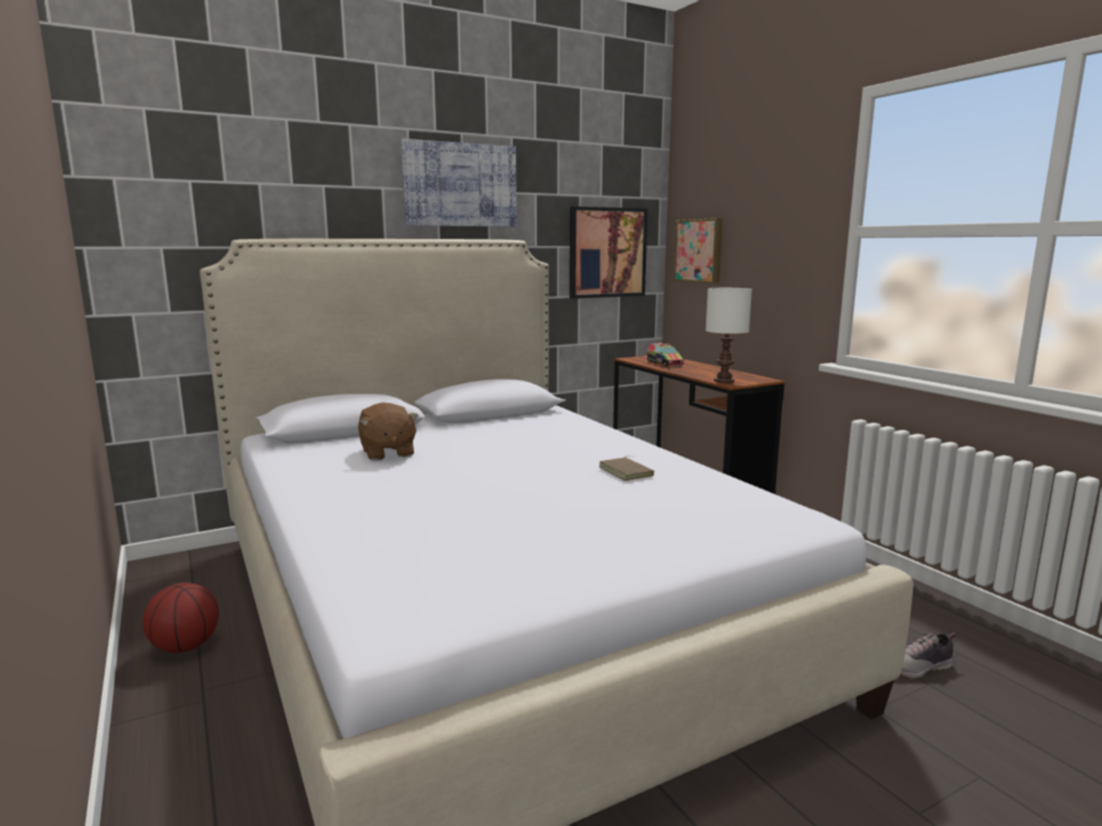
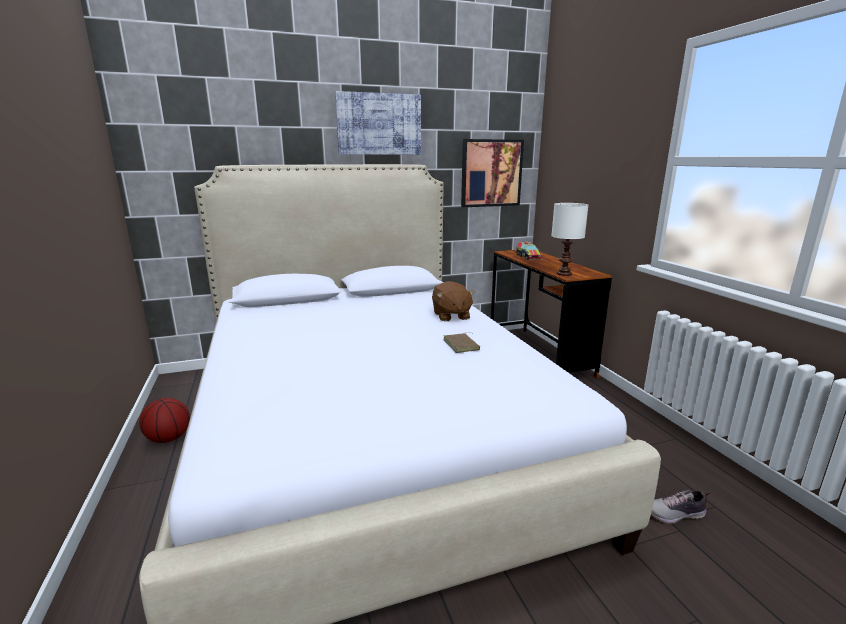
camera: 10 degrees right, 5 degrees up
brown plush toy [358,402,419,461] -> brown plush toy moved to [432,281,475,321]
picture [674,218,723,284] -> none

